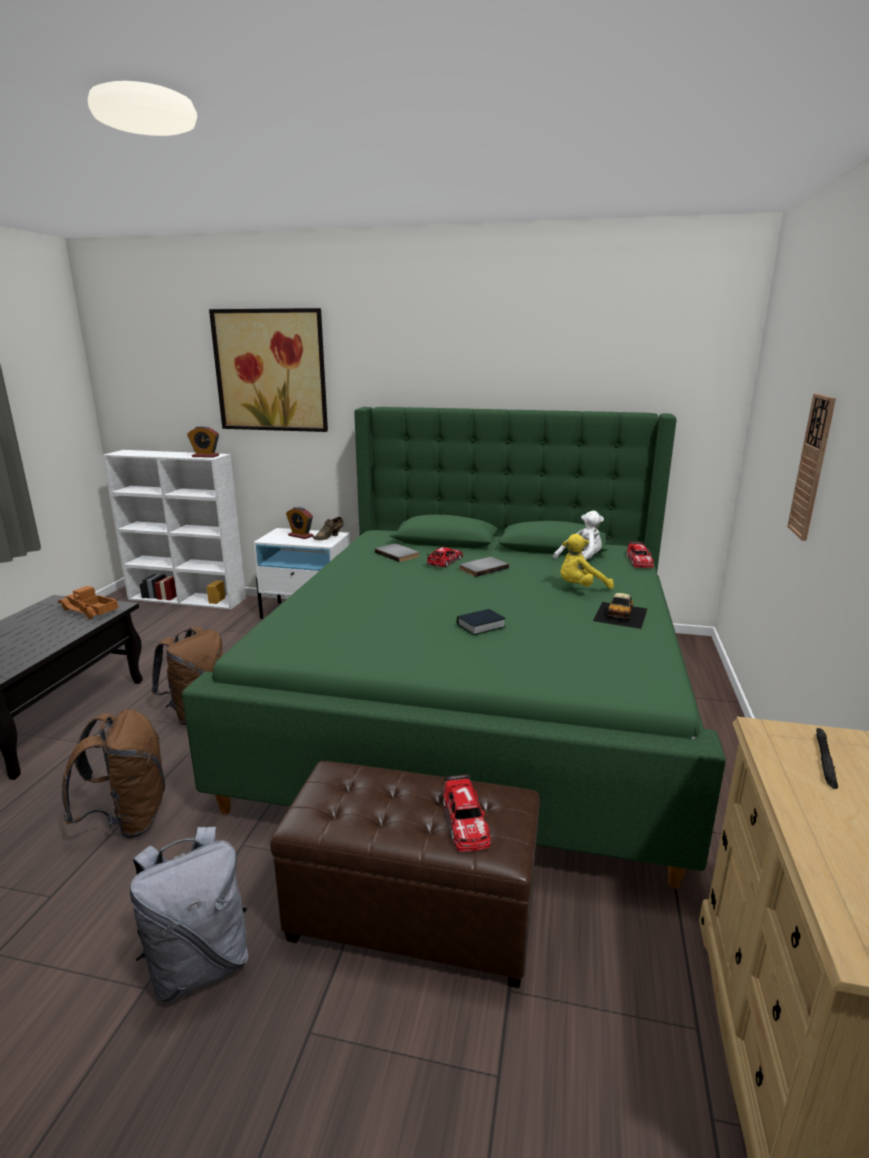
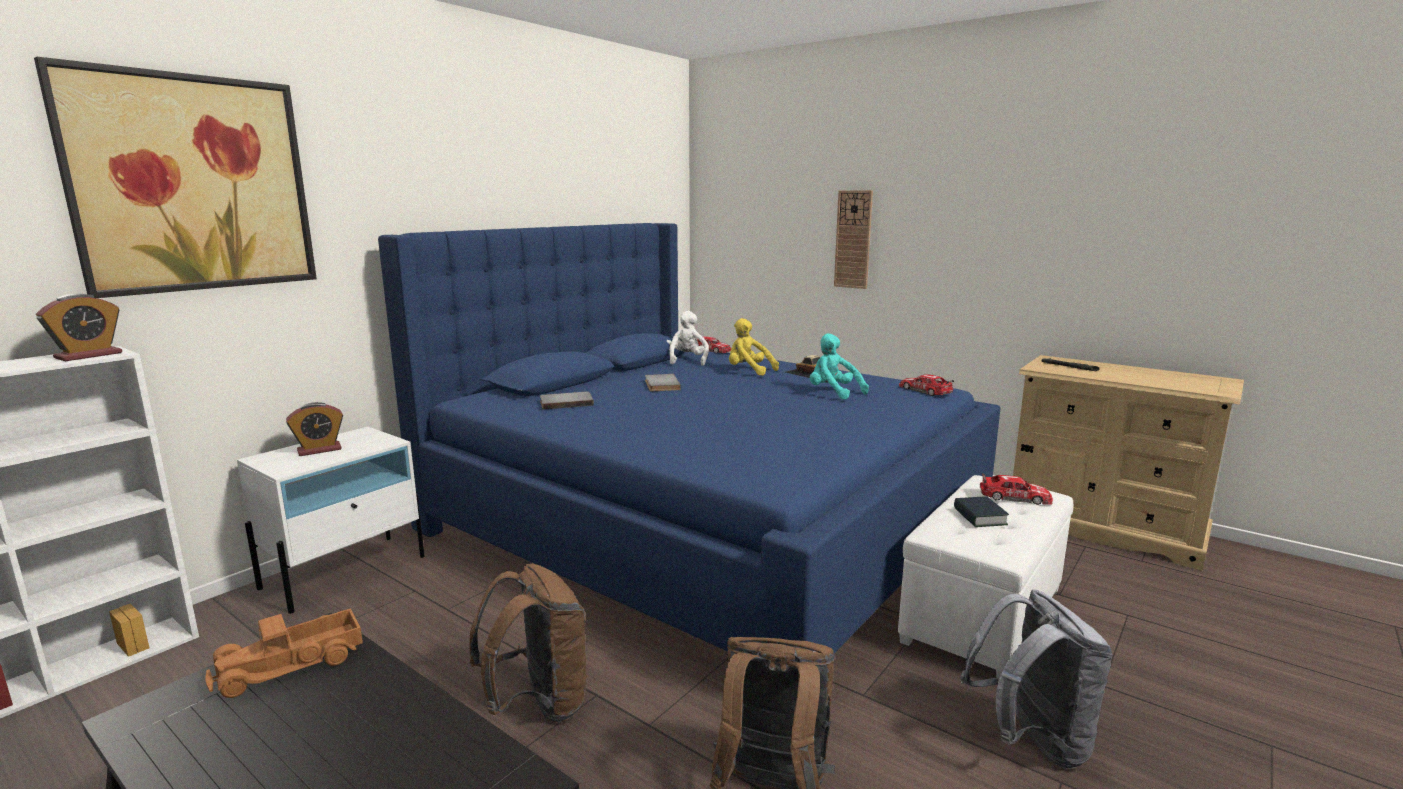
camera: 65 degrees left, 5 degrees down
green bed [182,407,726,889] -> blue bed [378,223,1000,654]
brown ottoman [270,761,540,988] -> white ottoman [898,475,1073,678]
brown shoe [313,517,343,540] -> none
toy car [427,547,463,567] -> toy car moved to [899,374,954,396]
book [457,609,506,635] -> book moved to [954,497,1009,527]
yellow plush toy [560,534,614,589] -> yellow plush toy turned 120 degrees clockwise [729,318,779,376]
none -> turquoise plush toy [810,333,869,400]

